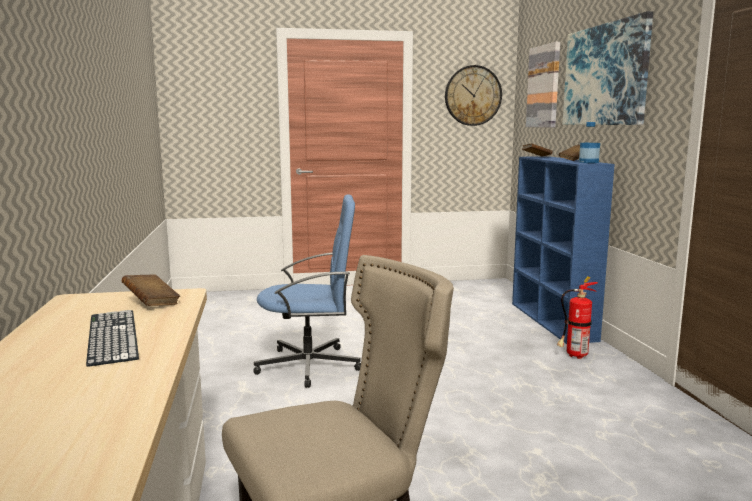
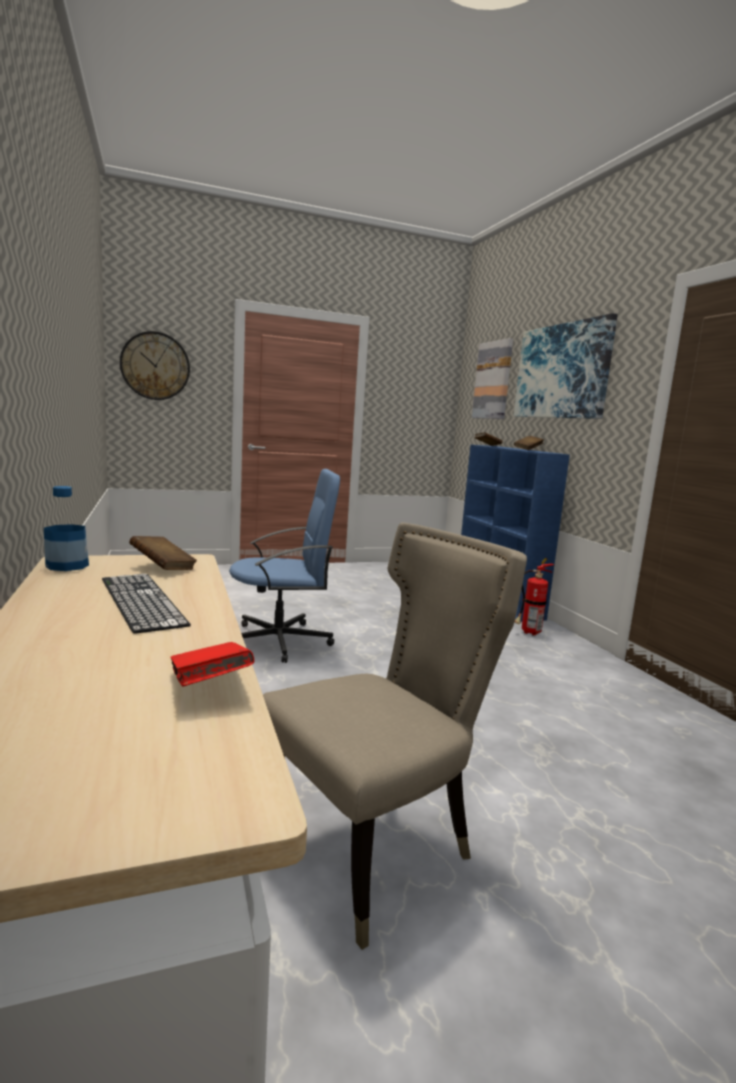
camera: 10 degrees left, 0 degrees up
wall clock [445,65,502,126] -> wall clock moved to [120,331,190,400]
bottle [579,122,600,163] -> bottle moved to [44,486,89,571]
none -> red book [170,642,254,687]

